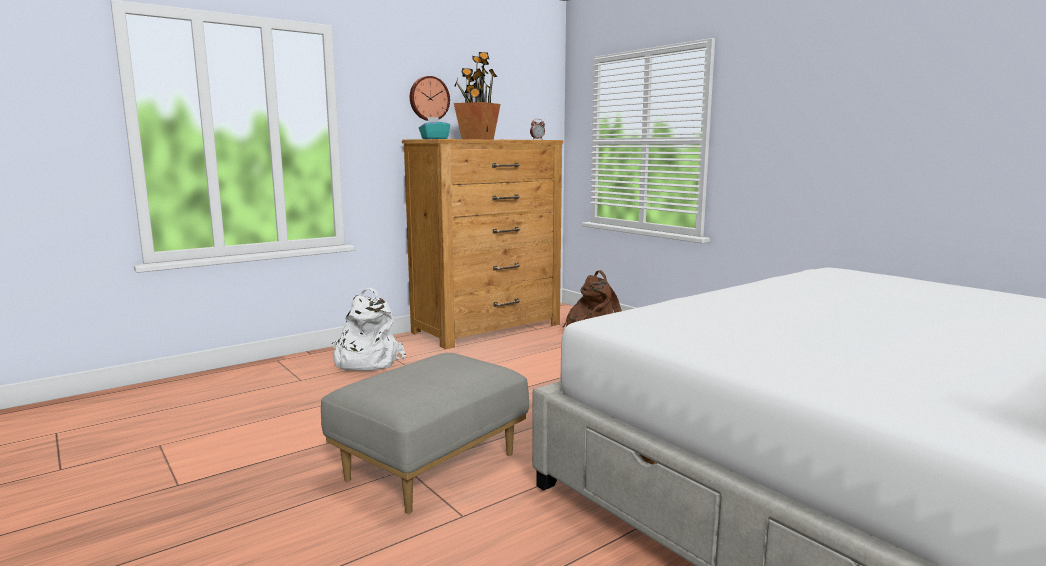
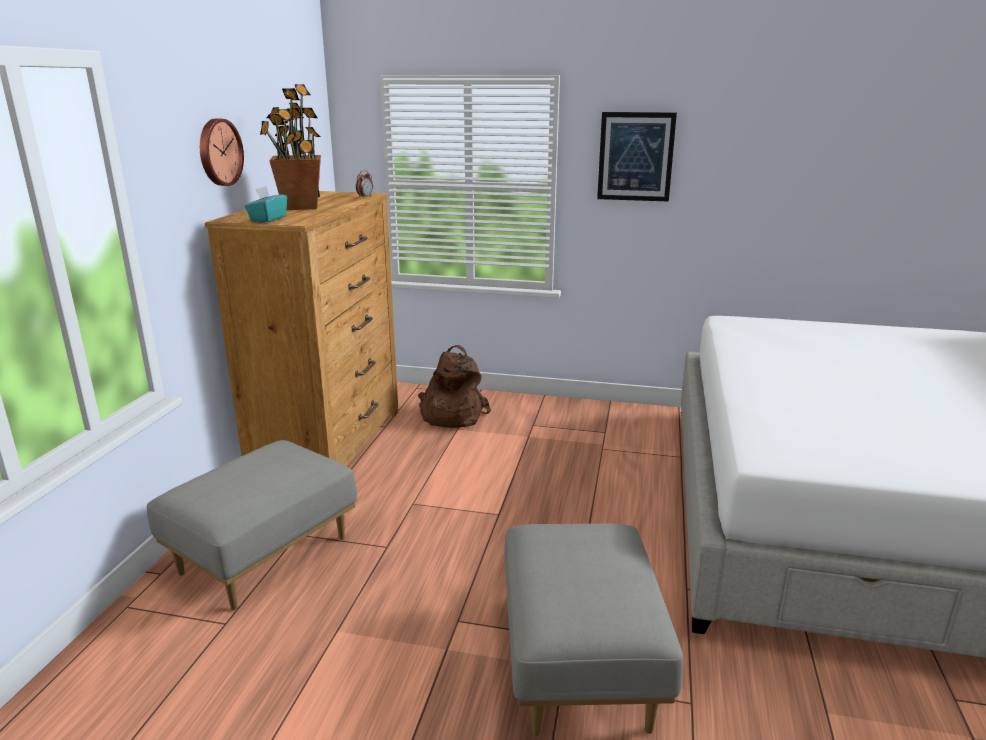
camera: 40 degrees left, 10 degrees up
white backpack [332,288,406,371] -> grey ottoman [147,440,357,610]
none -> picture [597,112,677,202]

